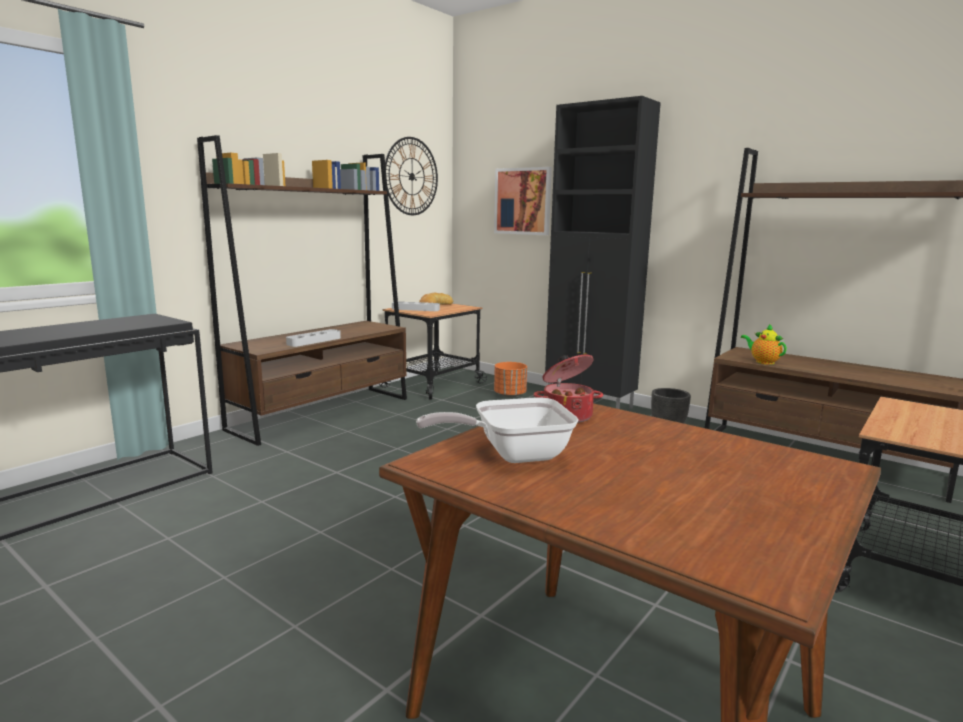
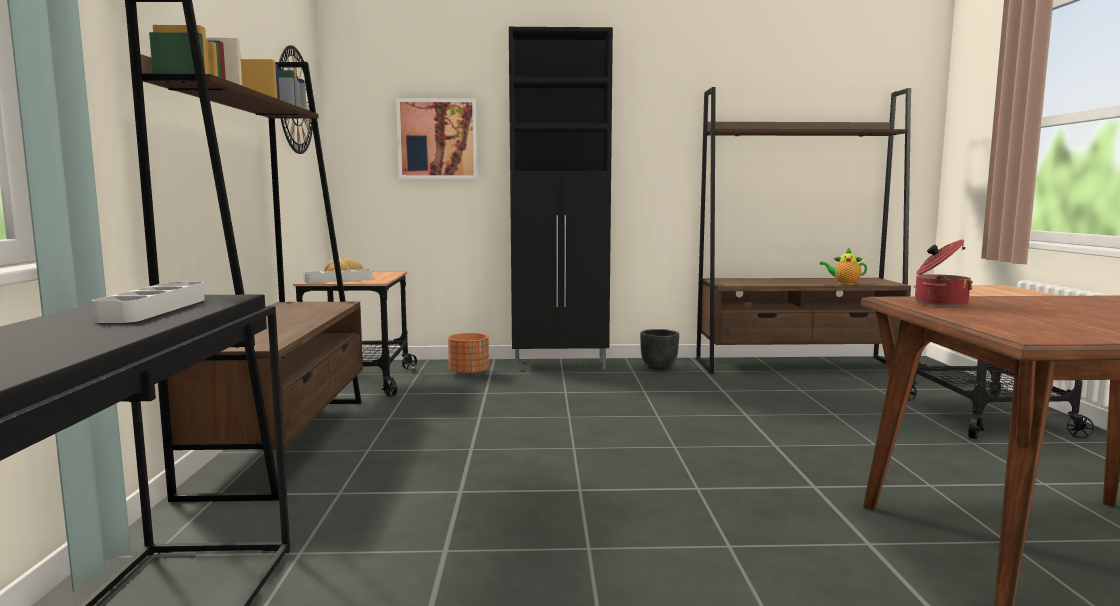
camera: 40 degrees left, 5 degrees down
grey tray [286,329,341,347] -> grey tray moved to [92,282,205,323]
frying pan [416,397,579,463] -> none
teapot [741,324,787,365] -> teapot moved to [820,248,867,285]

